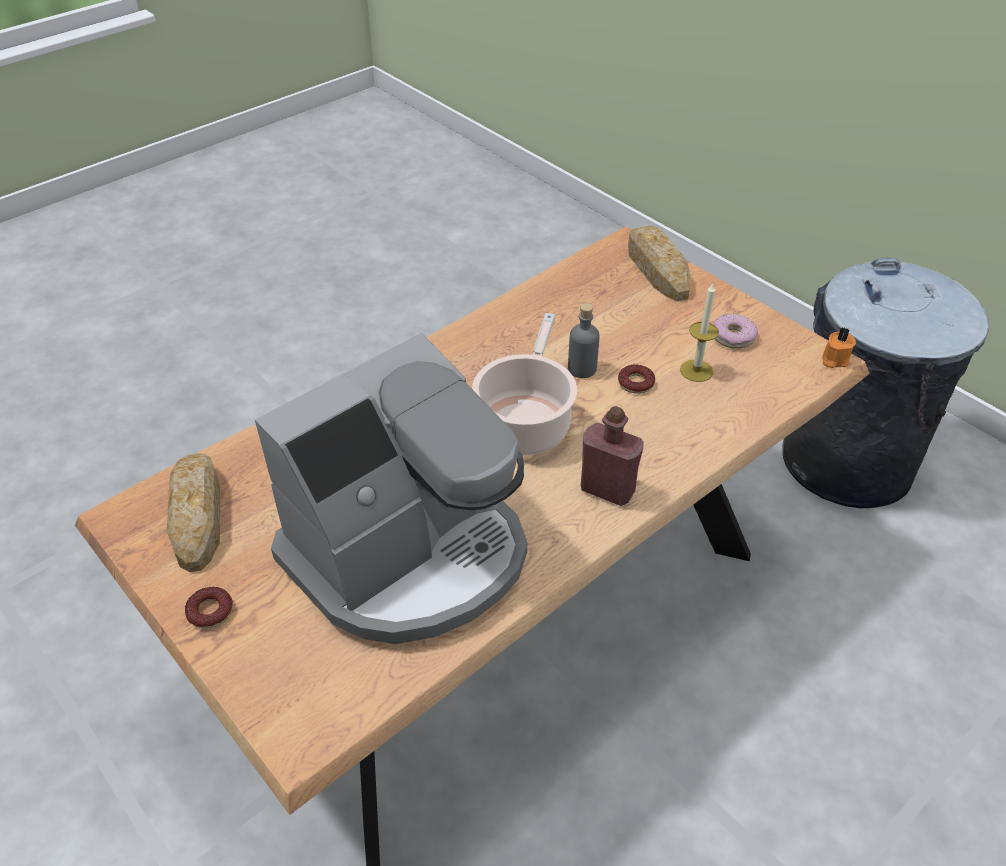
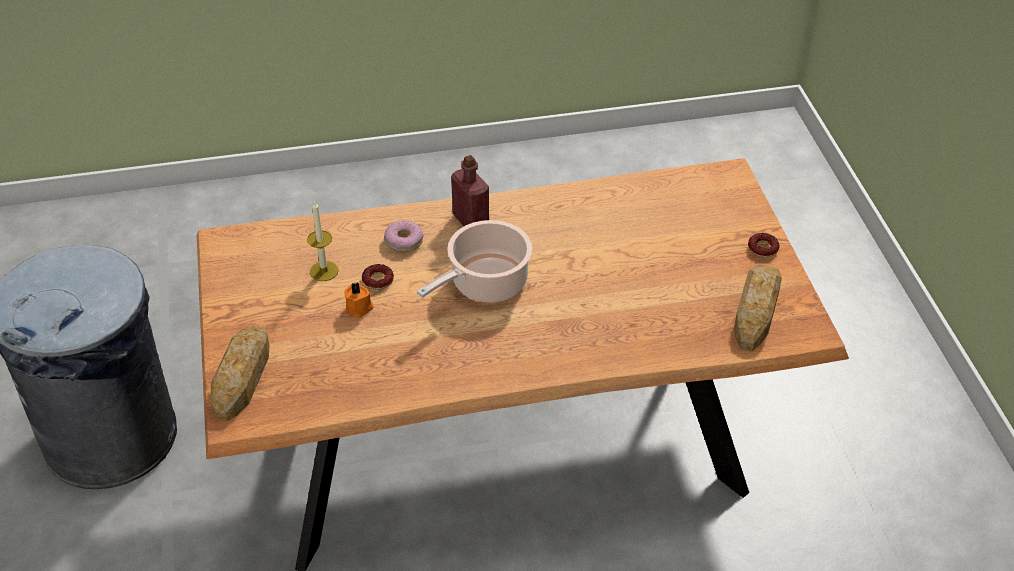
camera: 150 degrees left, 0 degrees up
coffee machine [255,333,527,644] -> none
grey bottle [568,303,600,378] -> none
donut [713,314,758,349] -> donut moved to [384,220,423,252]
orange candle [822,327,856,368] -> orange candle moved to [344,282,373,318]

